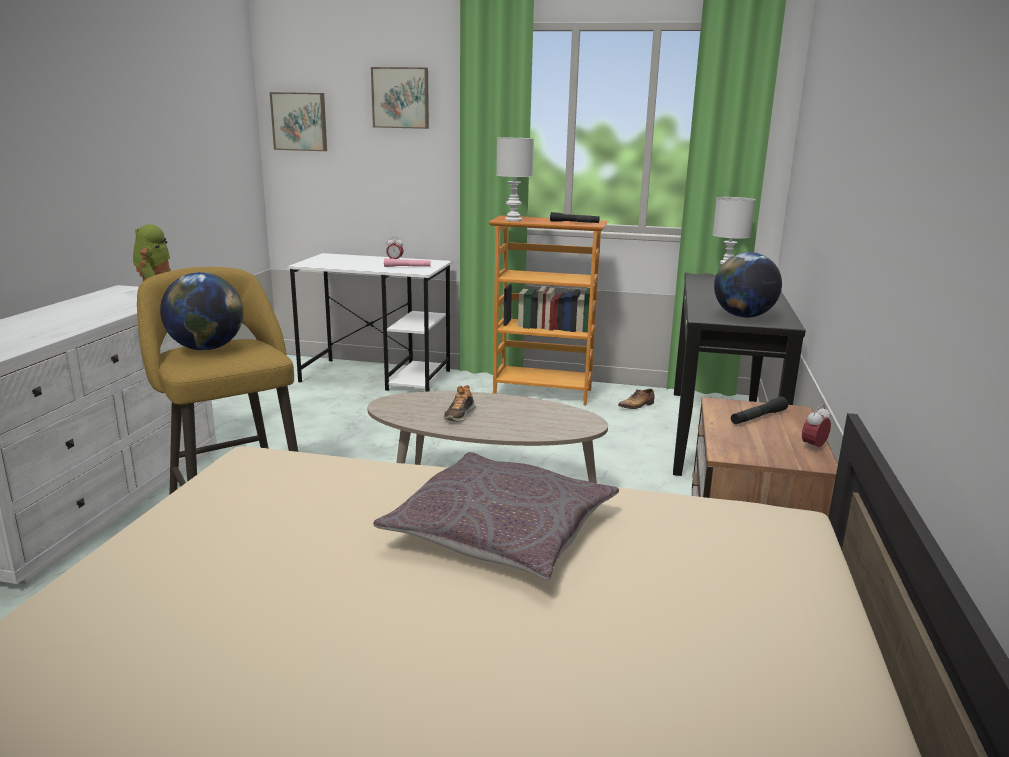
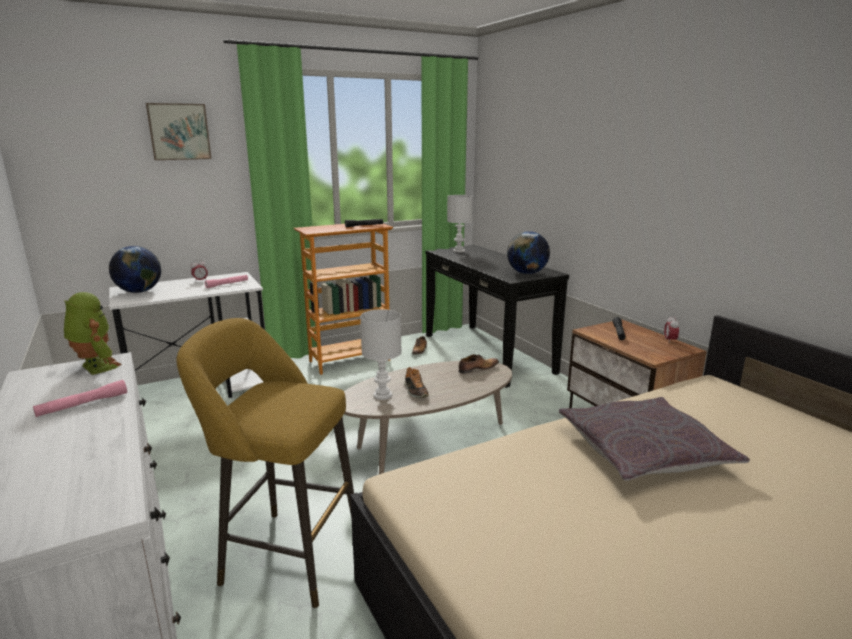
camera: 40 degrees left, 0 degrees up
globe [160,272,243,350] -> globe moved to [109,246,161,293]
picture [270,92,327,151] -> none
white table lamp [496,138,534,221] -> white table lamp moved to [360,309,402,400]
none -> pink flashlight [33,380,127,417]
none -> shoe [459,354,499,374]

